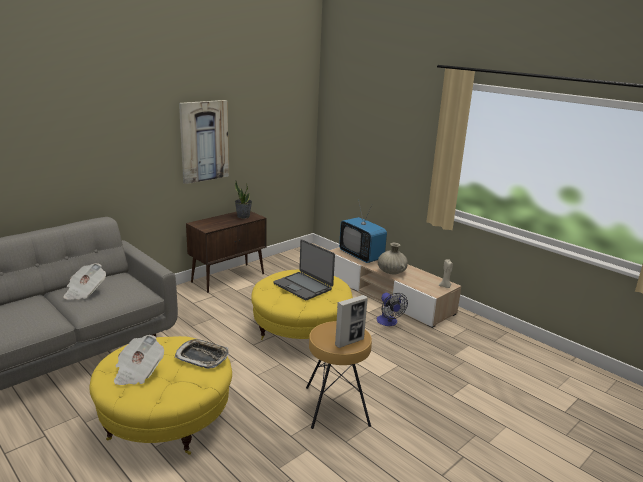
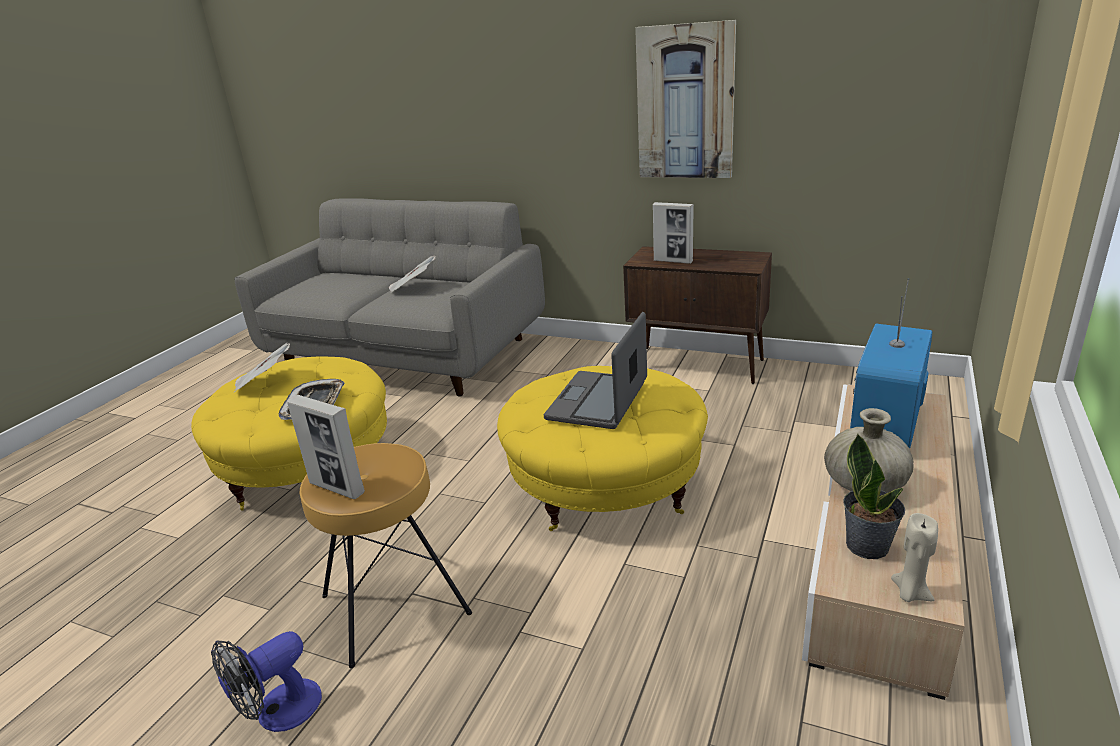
camera: 70 degrees right, 5 degrees up
potted plant [235,181,252,219] -> potted plant moved to [843,433,905,559]
fan [377,293,408,326] -> fan moved to [211,631,322,732]
none -> picture frame [653,202,694,264]

